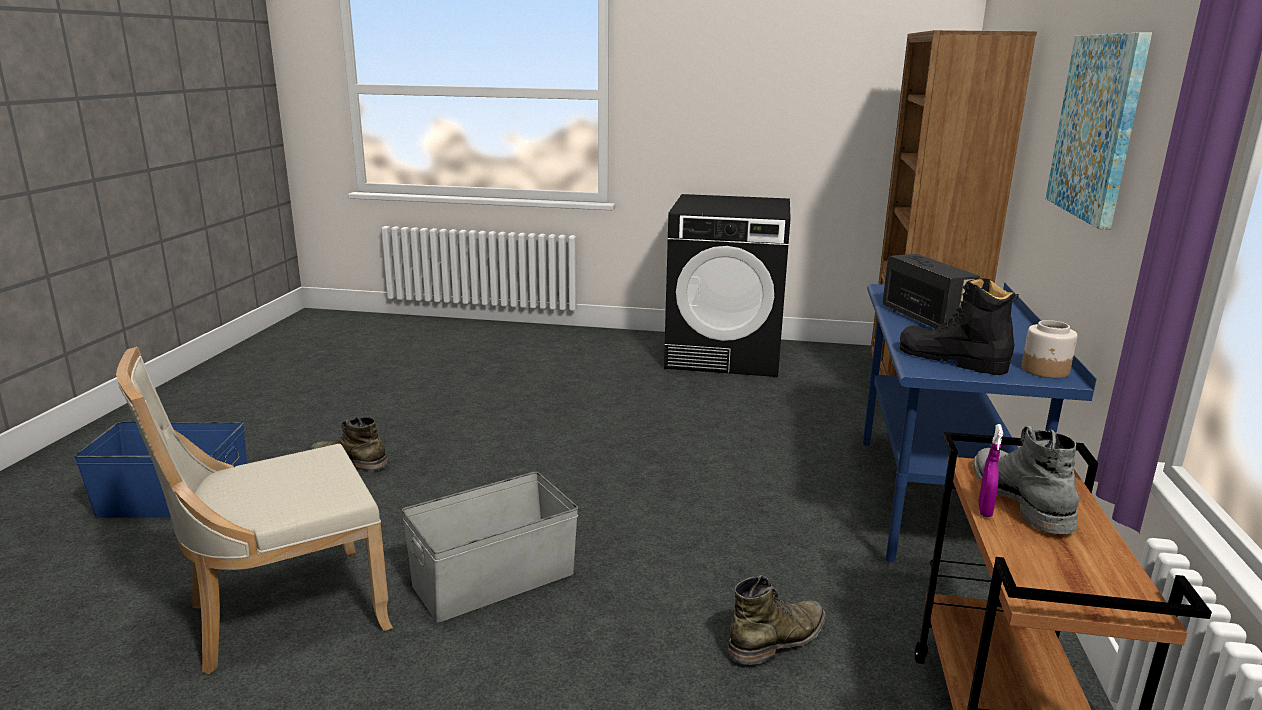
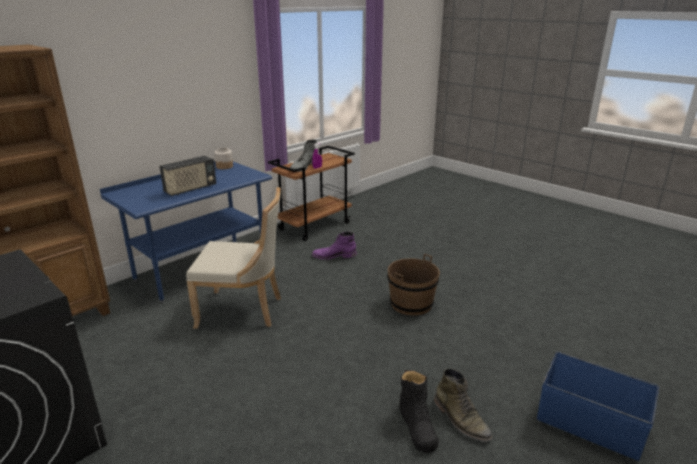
camera: 145 degrees left, 5 degrees up
beige chair [116,347,393,674] -> beige chair moved to [186,187,281,329]
grey storage box [402,472,578,623] -> brown bucket [387,254,440,316]
green boot [728,575,826,665] -> purple boot [312,232,357,260]
radio [883,254,980,330] -> radio turned 150 degrees counterclockwise [160,156,216,196]
black boot [900,278,1019,375] -> black boot moved to [399,370,439,453]
picture [1046,32,1152,230] -> none

